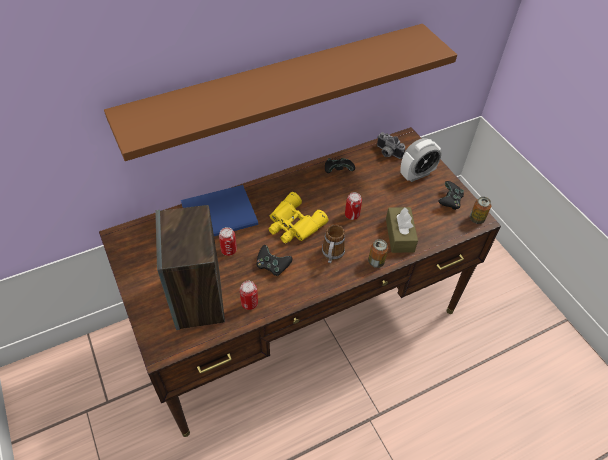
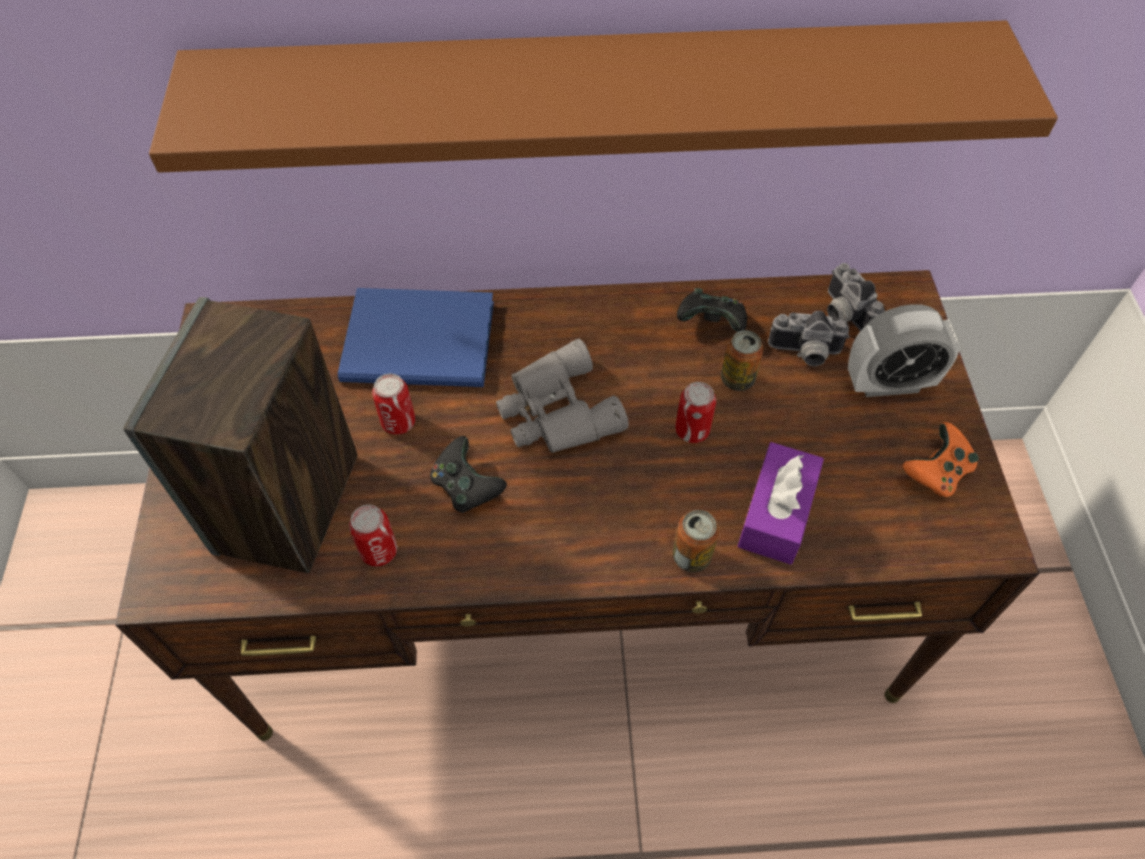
camera: 25 degrees right, 5 degrees up
yellow binoculars [268,192,328,244] -> grey binoculars [496,339,629,453]
mug [322,225,345,263] -> none
brown tissue box [386,207,418,253] -> purple tissue box [738,442,824,565]
black game controller [439,181,464,210] -> orange game controller [903,422,978,497]
can [470,197,491,224] -> can moved to [721,330,764,391]
none -> camera [768,311,850,366]

